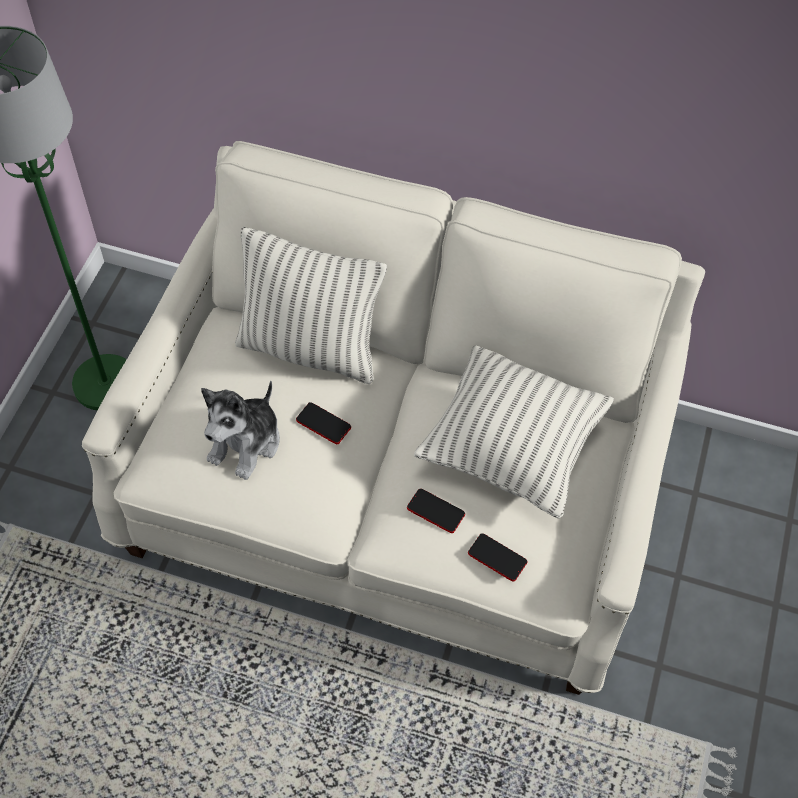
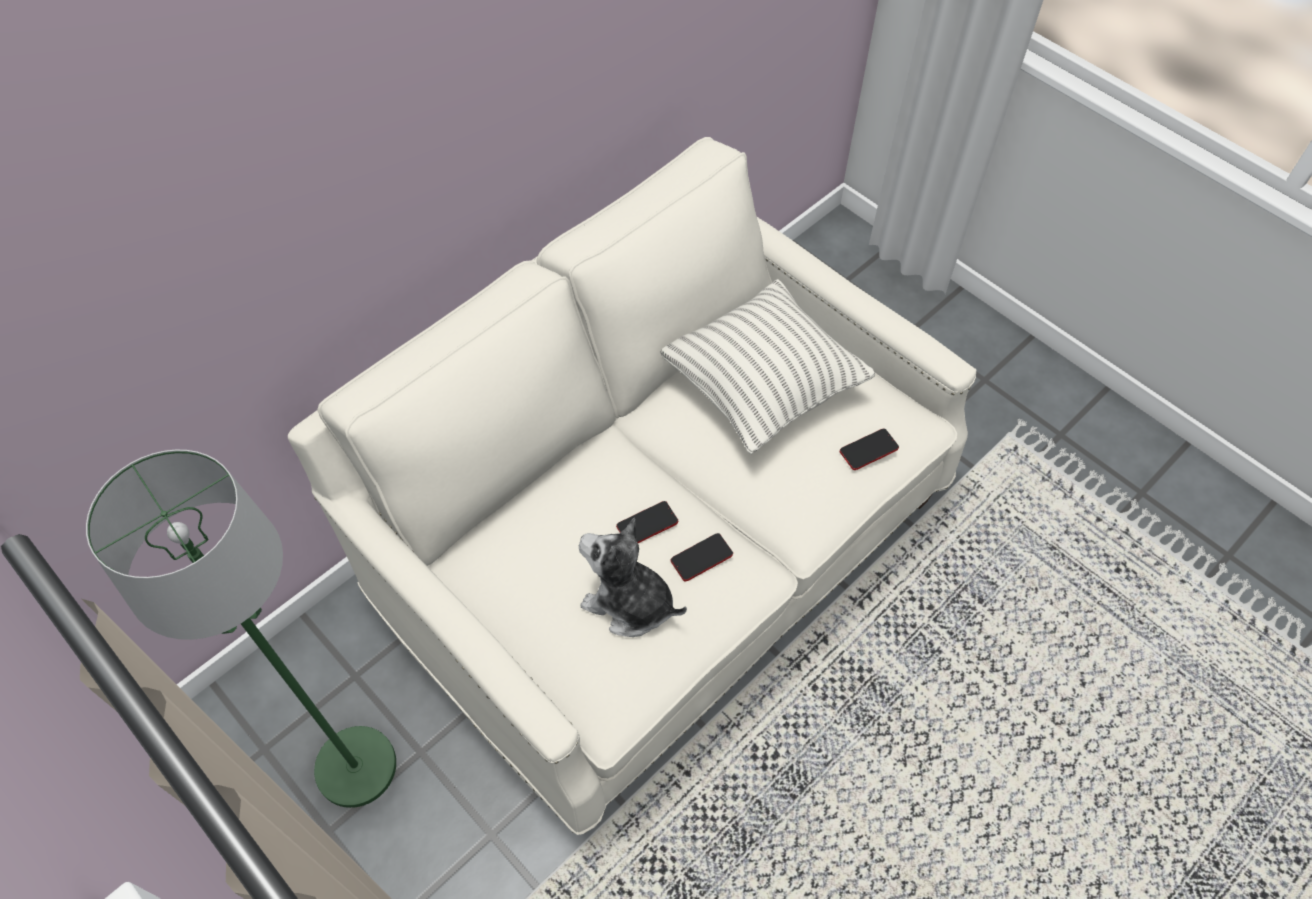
camera: 60 degrees left, 0 degrees up
plush toy [201,381,280,480] -> plush toy turned 150 degrees clockwise [579,518,687,637]
pillow [235,227,387,384] -> none
phone [407,489,465,533] -> phone moved to [670,533,733,581]

